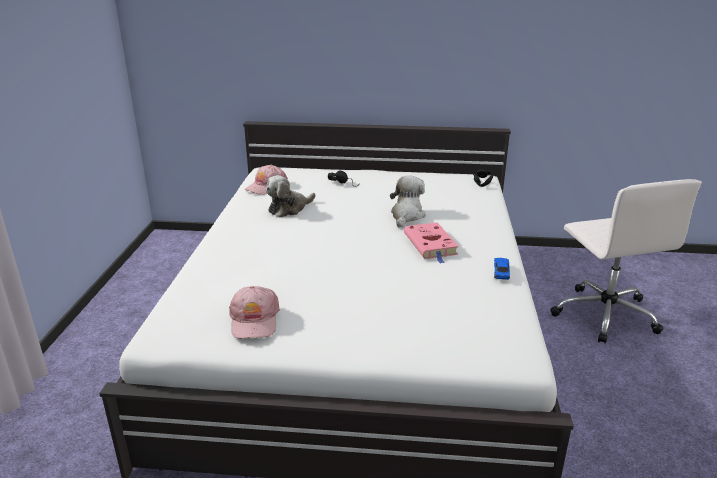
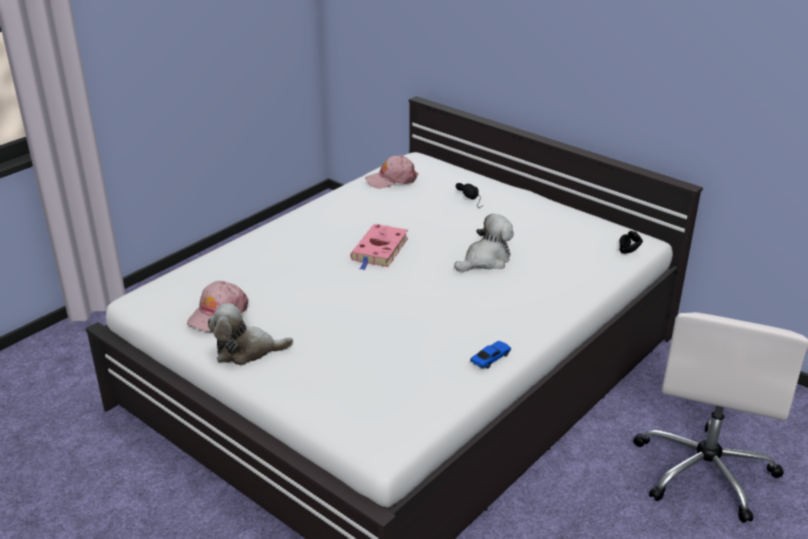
camera: 35 degrees right, 5 degrees up
plush toy [266,175,316,218] -> plush toy moved to [208,303,293,365]
pink book [404,222,459,264] -> pink book moved to [350,224,408,270]

